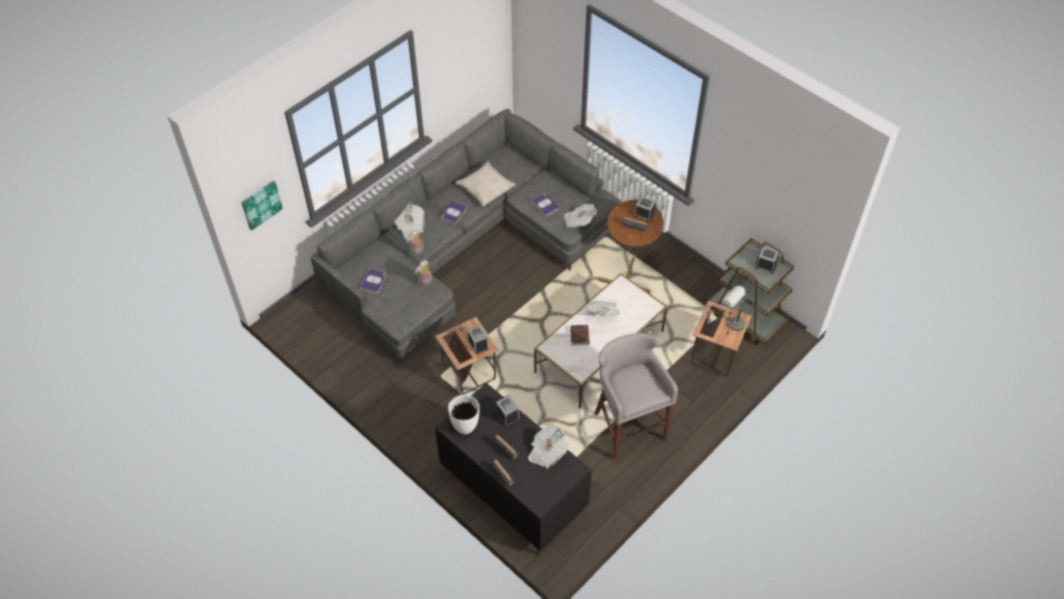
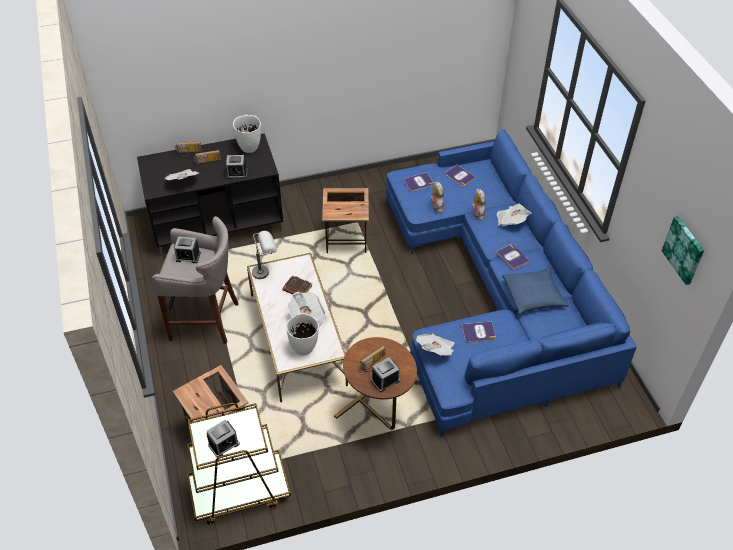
camera: 120 degrees right, 5 degrees down
picture [241,181,283,230] -> picture moved to [662,216,704,285]
grey sofa [310,109,622,363] -> blue sofa [386,129,637,437]
beige pillow [455,161,516,207] -> blue pillow [502,267,569,315]
alarm clock [468,325,489,354] -> alarm clock moved to [174,237,201,263]
grey table lamp [722,286,751,331] -> grey table lamp moved to [252,231,277,279]
none -> white vase [286,313,319,356]
none -> book [403,172,434,192]

